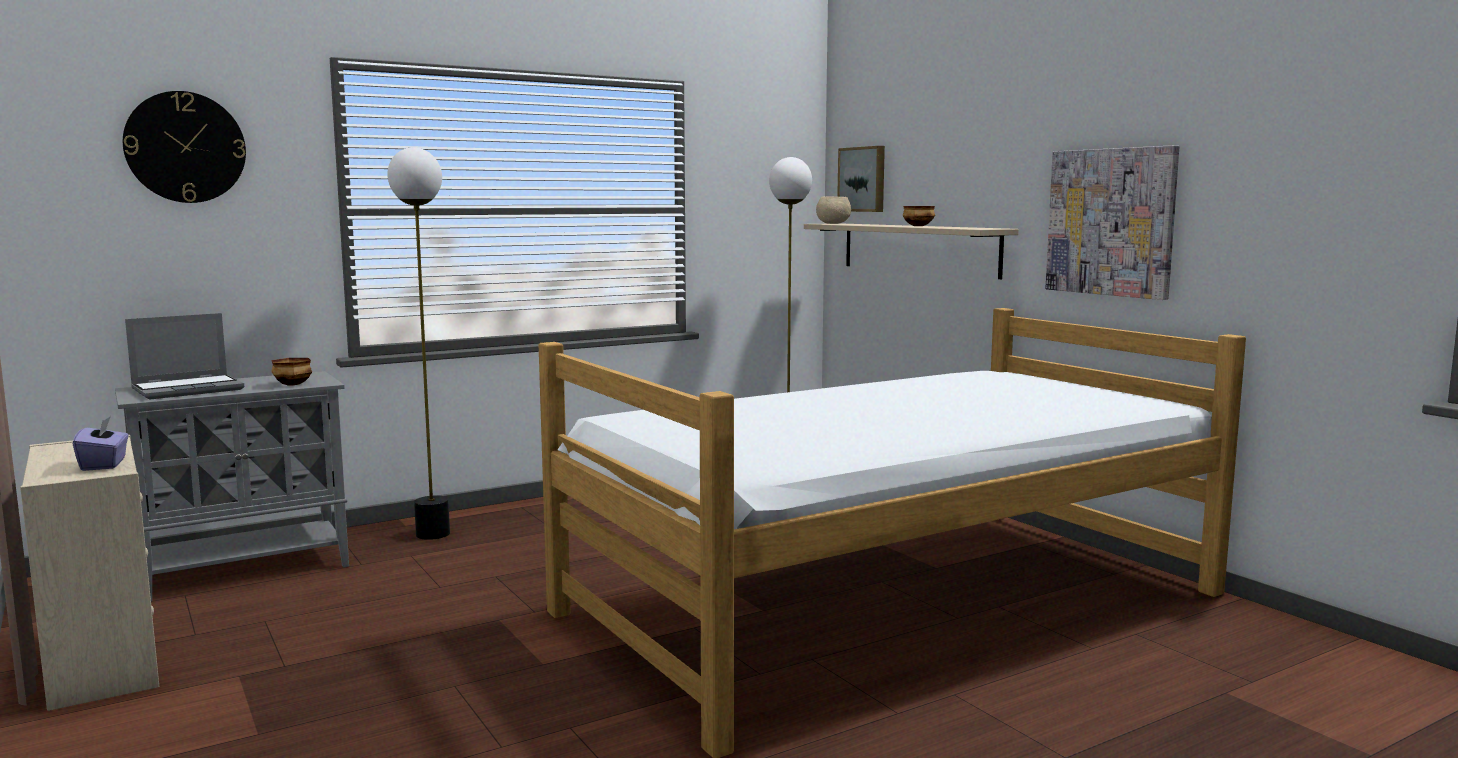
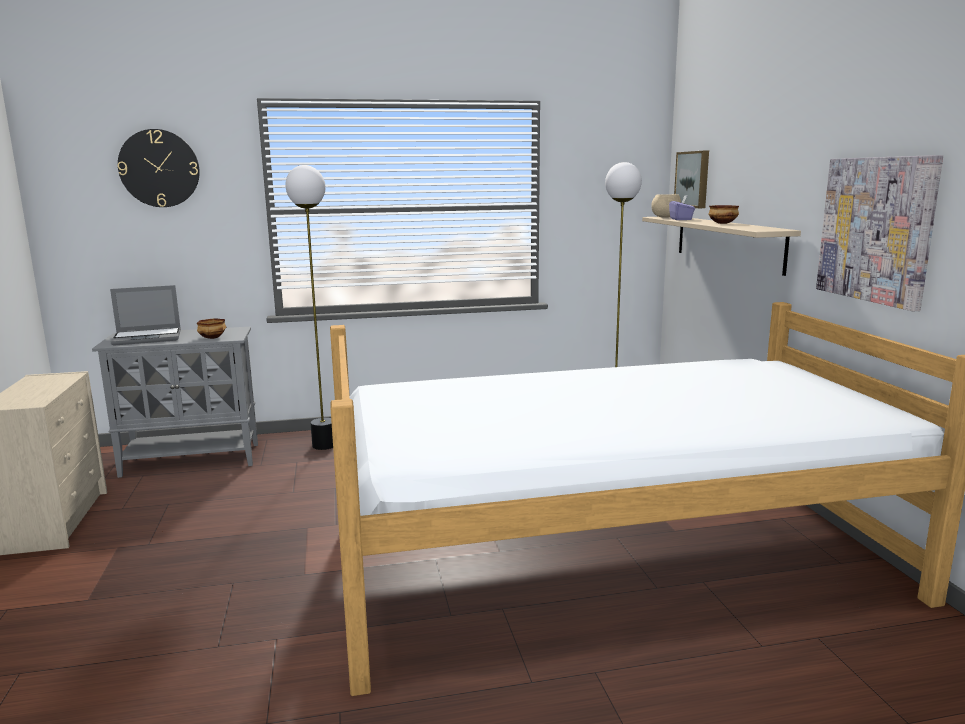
camera: 20 degrees right, 5 degrees up
purple tissue box [73,416,129,471] -> purple tissue box moved to [669,196,695,220]

